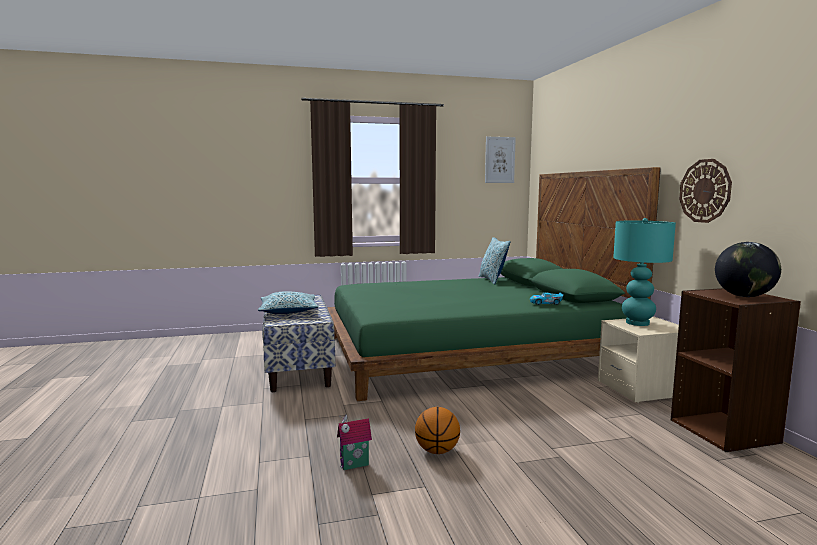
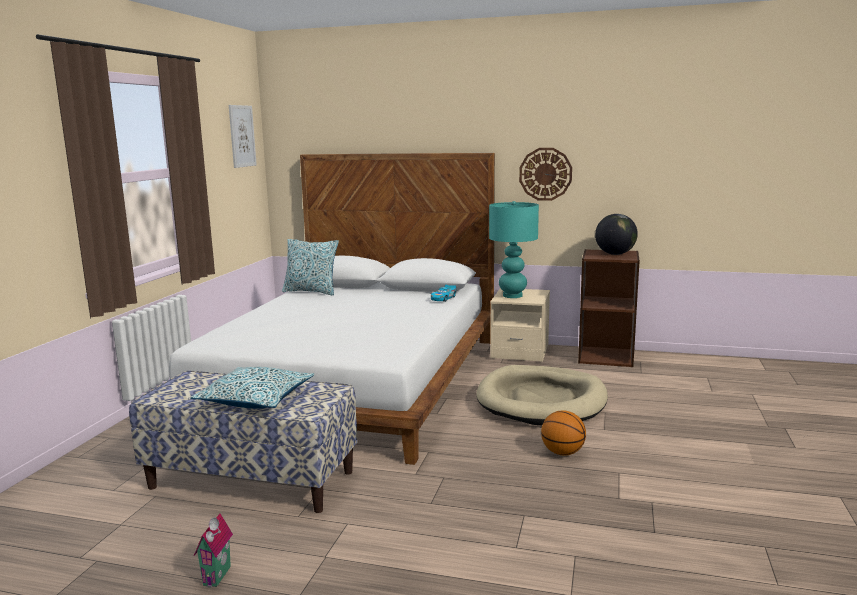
camera: 60 degrees left, 5 degrees up
green bed [327,167,661,401] -> white bed [169,153,495,465]
toy house [337,415,372,470] -> toy house moved to [194,513,233,588]
none -> beige dog bed [476,365,608,425]

